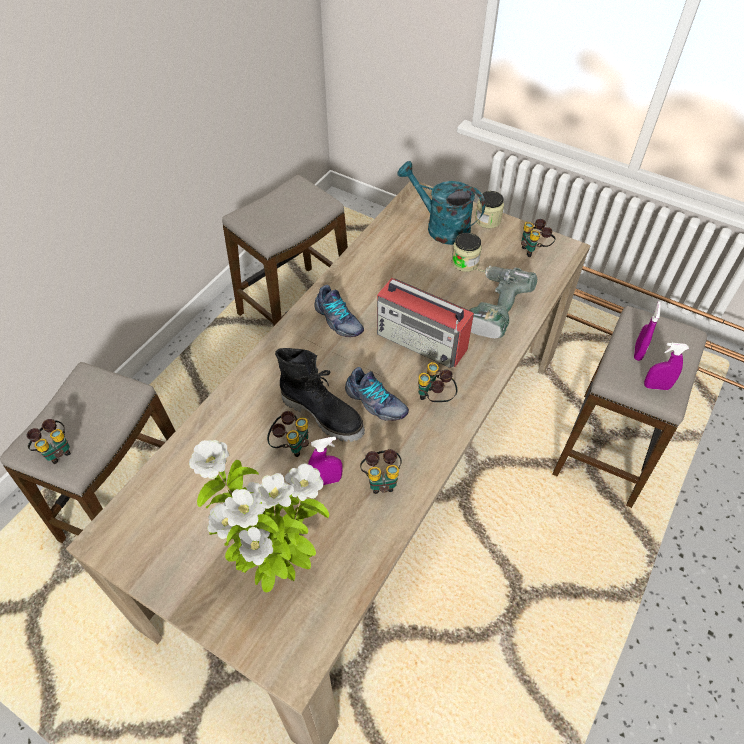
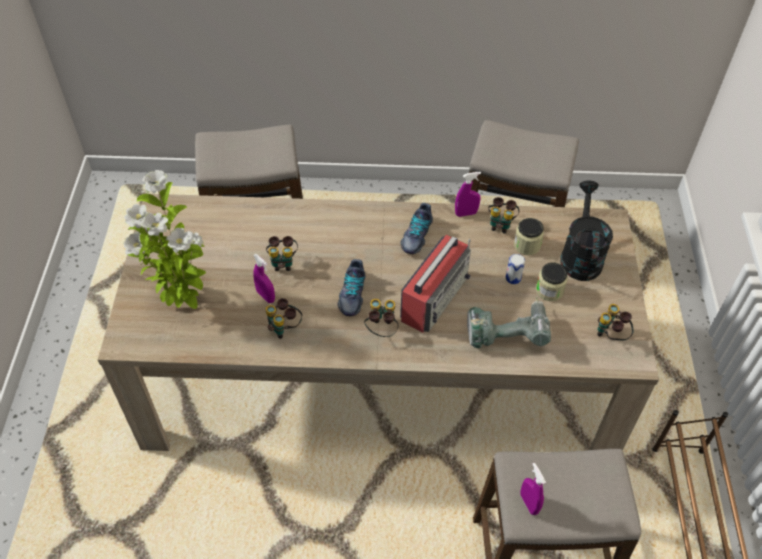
camera: 60 degrees right, 0 degrees up
binoculars [27,419,71,464] -> binoculars moved to [488,197,519,234]
black boot [275,348,365,442] -> none
radio [377,278,474,368] -> radio turned 150 degrees counterclockwise [400,235,471,333]
turquoise watering can [397,161,485,245] -> black watering can [560,181,613,281]
jar [475,191,504,228] -> jar moved to [514,218,544,255]
purple spray bottle [634,301,661,361] -> purple spray bottle moved to [455,172,481,217]
none -> can [505,254,525,284]

